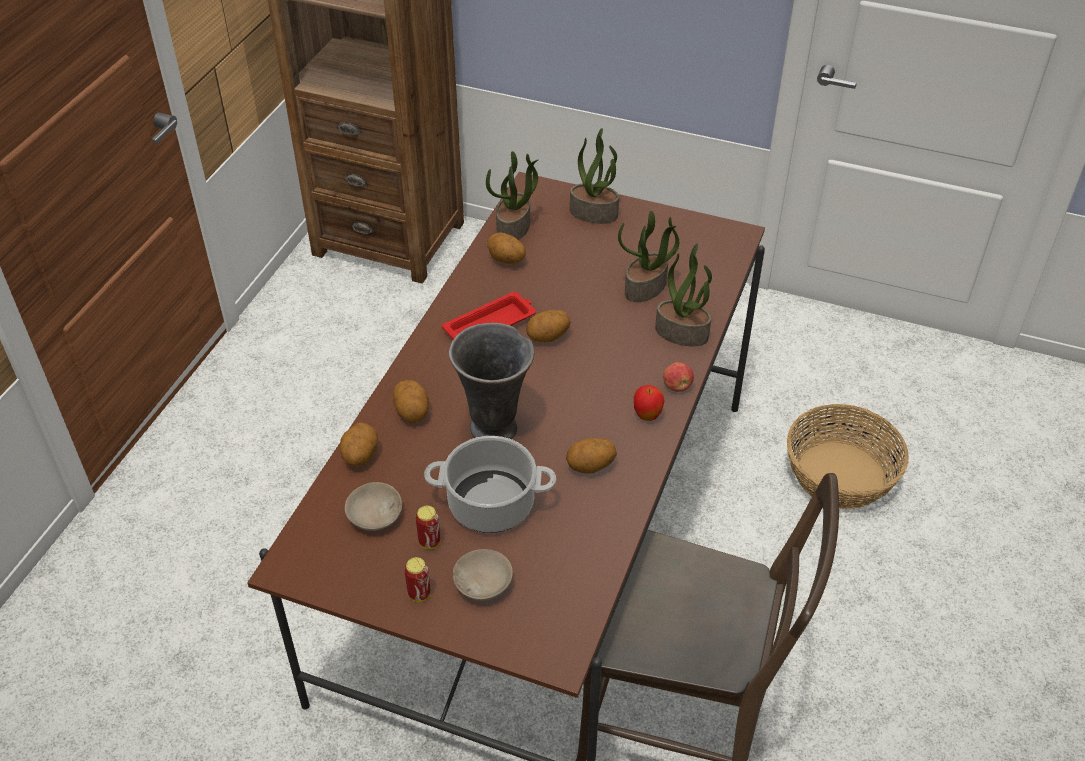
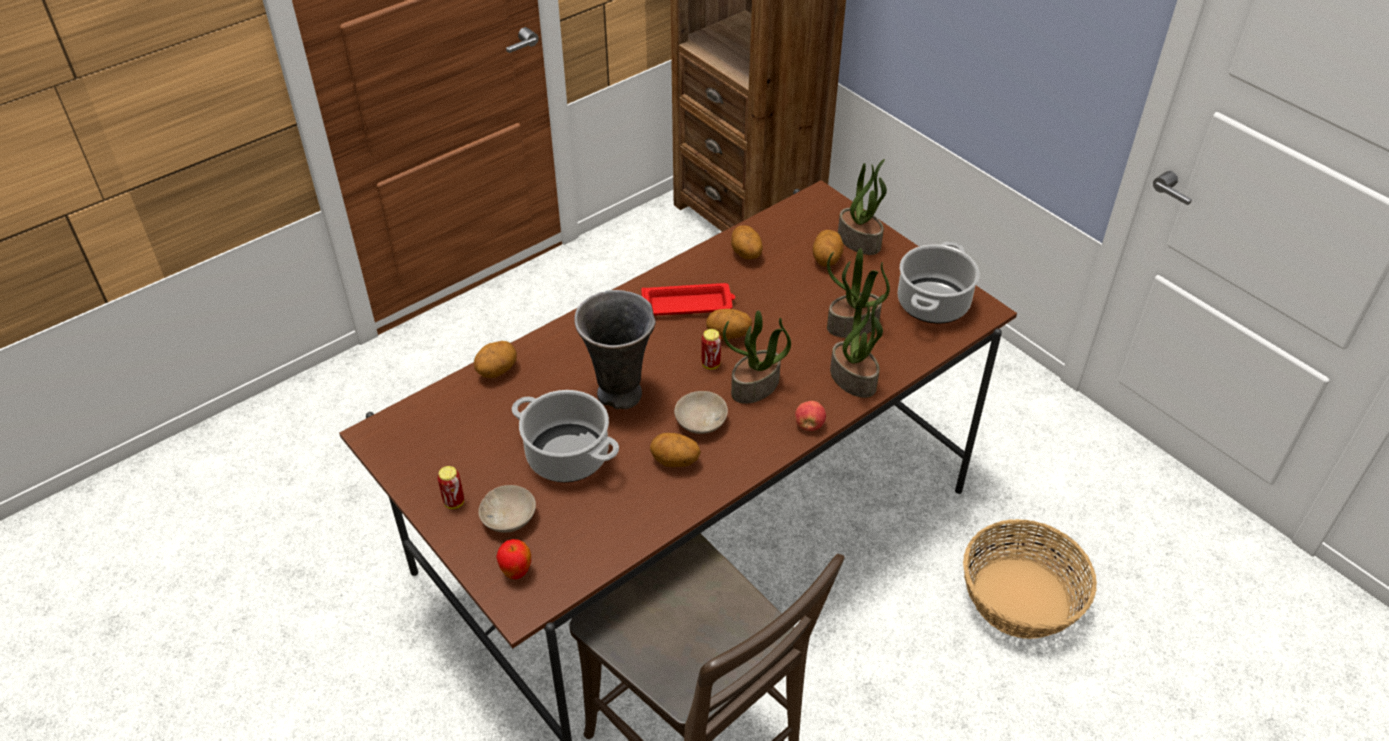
camera: 30 degrees right, 0 degrees up
beige bowl [345,482,402,531] -> beige bowl moved to [674,391,728,434]
potato [393,380,429,423] -> potato moved to [813,230,844,266]
can [416,506,440,549] -> can moved to [701,329,721,369]
potted plant [486,151,538,240] -> potted plant moved to [723,310,791,404]
apple [634,385,665,421] -> apple moved to [496,539,531,579]
none -> cooking pot [898,242,979,324]

